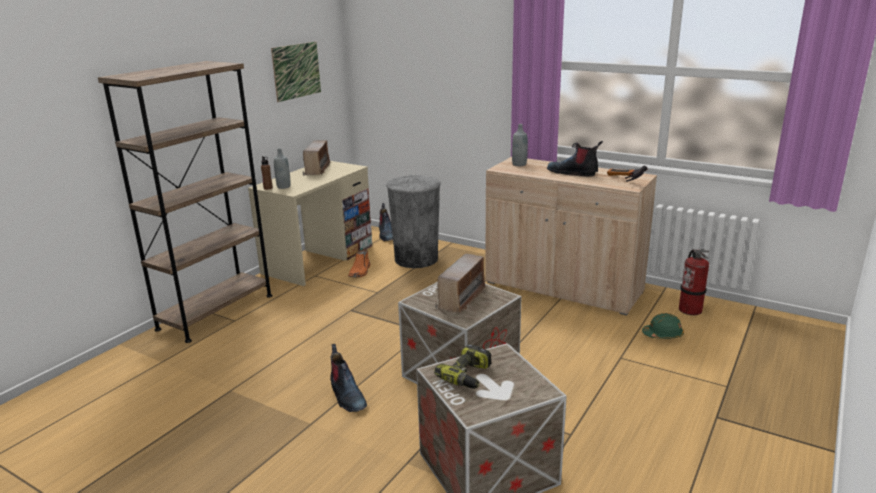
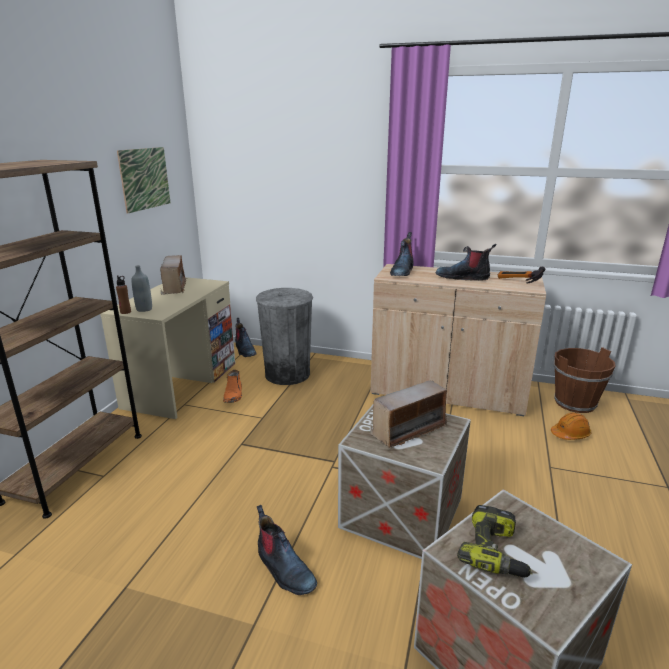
camera: 15 degrees left, 0 degrees up
radio [435,254,487,314] -> radio turned 45 degrees clockwise [370,381,447,449]
grey bottle [512,124,528,166] -> boot [390,232,414,276]
green hard hat [642,313,684,339] -> orange hard hat [551,412,591,440]
fire extinguisher [679,249,709,315] -> brown bucket [554,347,615,413]

